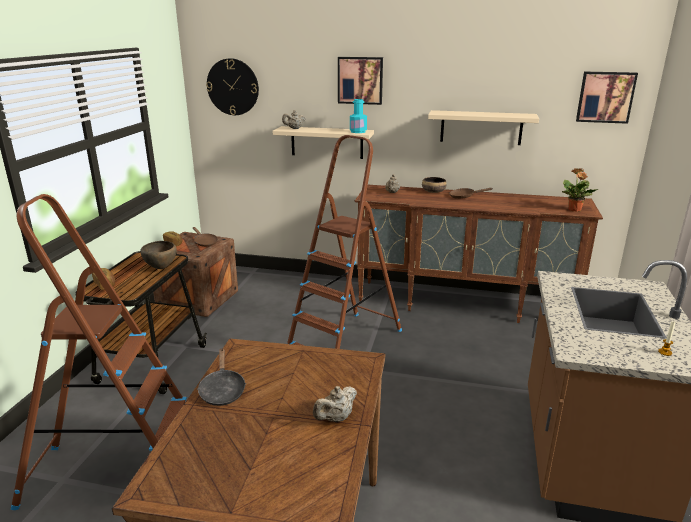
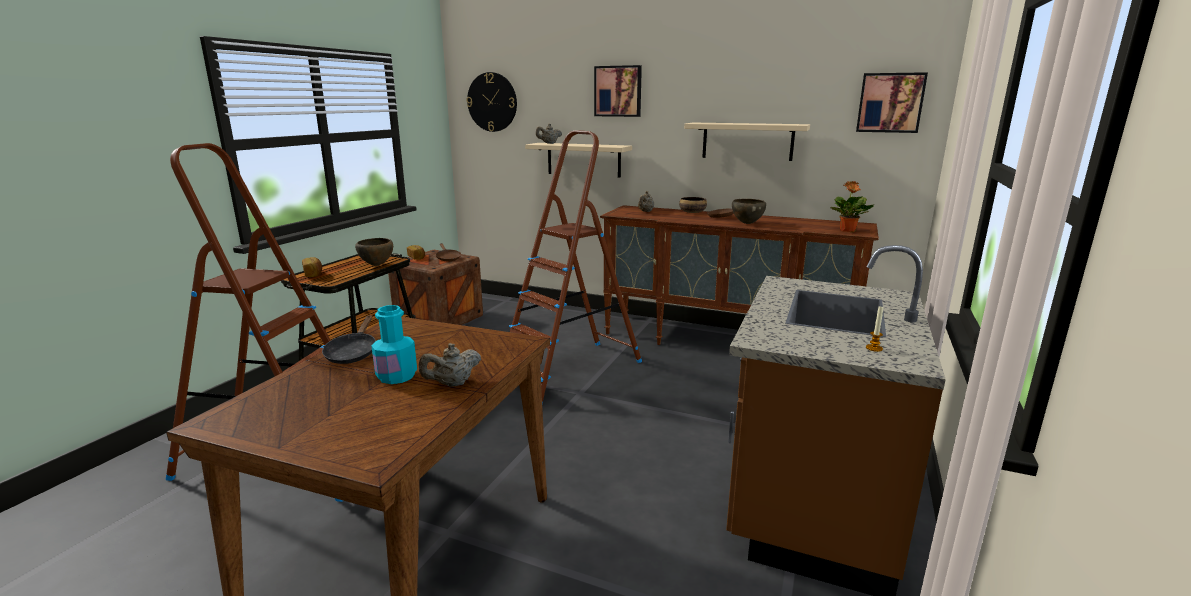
camera: 10 degrees right, 5 degrees down
turquoise bottle [350,99,367,133] -> turquoise bottle moved to [371,305,417,384]
none -> brown bowl [732,199,766,224]

